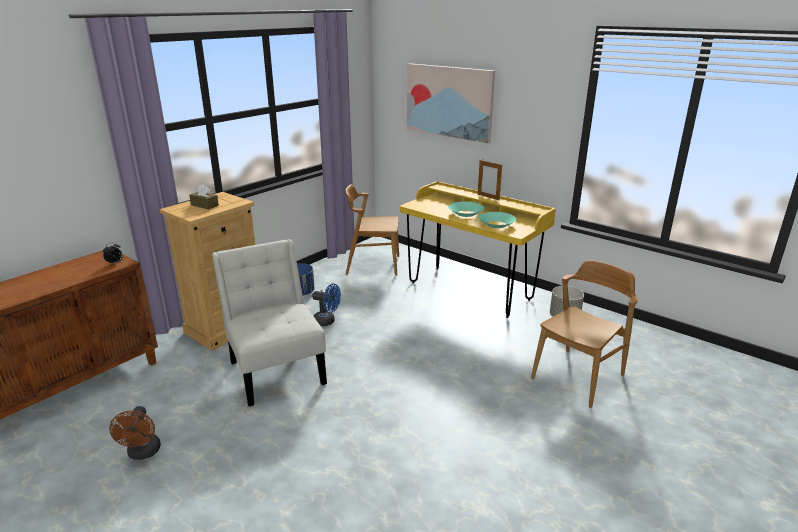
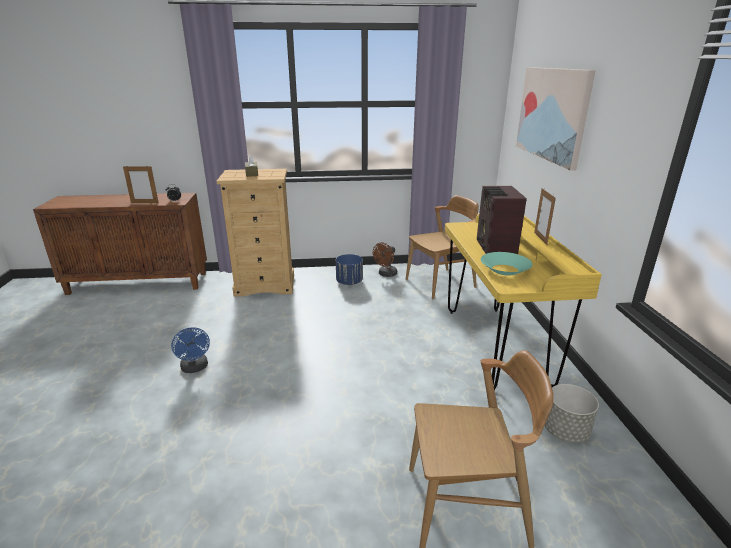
camera: 45 degrees right, 0 degrees up
brown fan [109,406,161,460] -> brown fan moved to [373,242,397,277]
white chair [212,239,327,406] -> none
blue fan [312,283,341,326] -> blue fan moved to [171,327,210,373]
brown chair [345,184,399,276] -> brown chair turned 105 degrees clockwise [406,195,479,299]
turquoise bowl [448,202,484,217] -> radio [477,186,527,254]
none -> picture frame [123,165,159,203]

